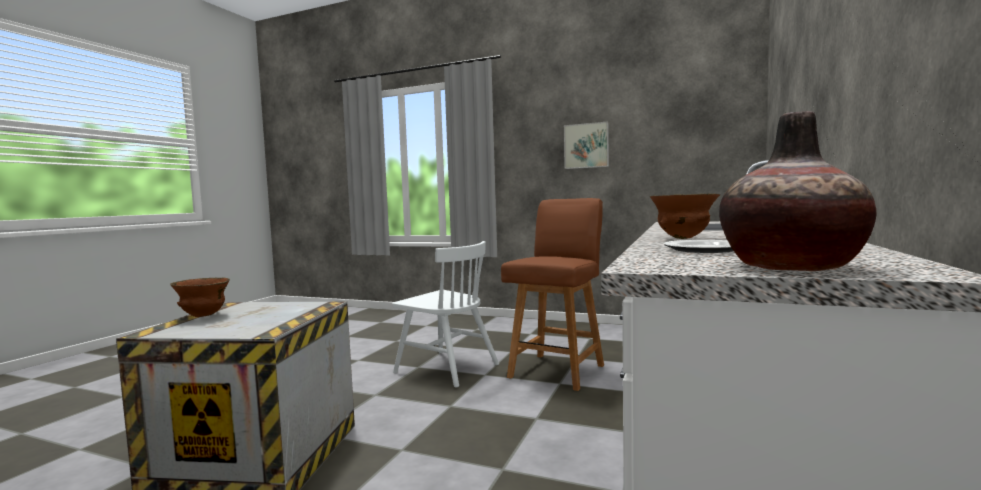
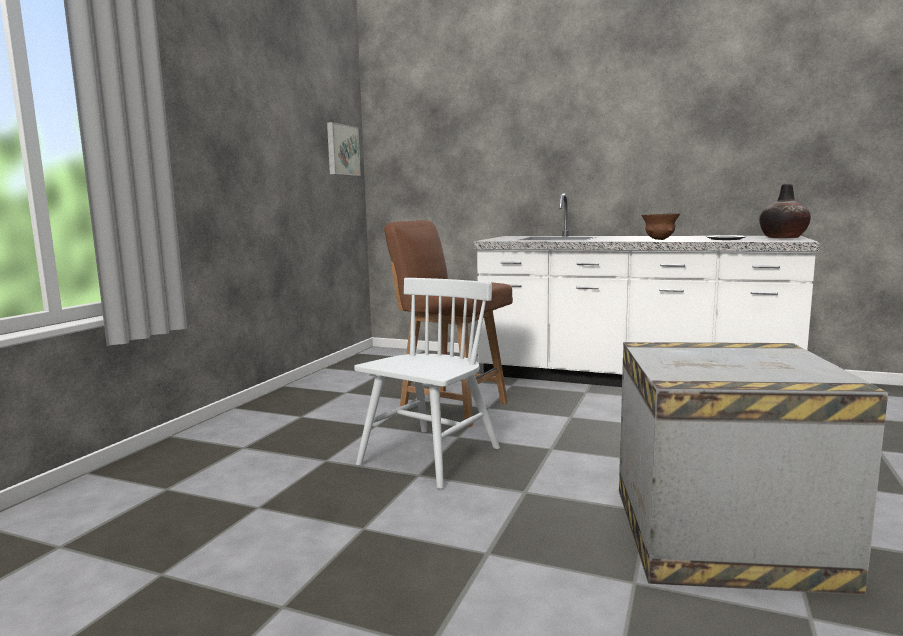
camera: 90 degrees left, 5 degrees up
brown bowl [170,278,230,317] -> none
picture [564,122,609,169] -> picture moved to [327,122,361,176]

